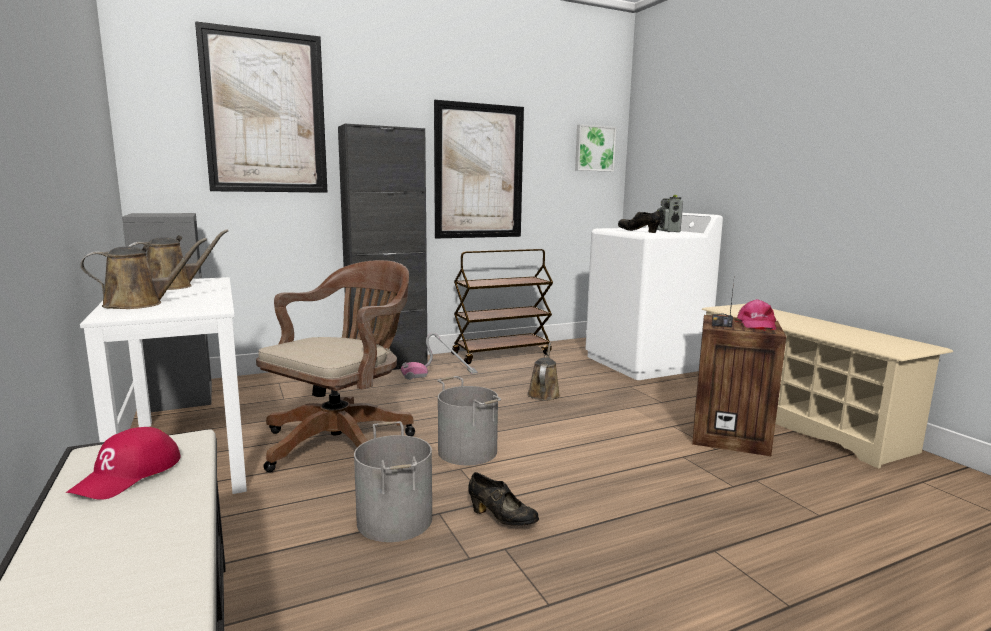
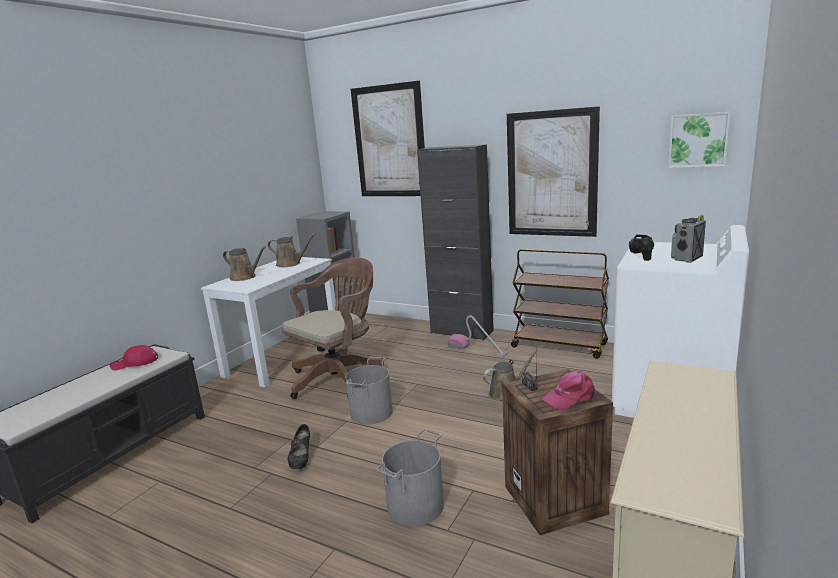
camera: 55 degrees right, 5 degrees up
brown office chair [256,260,415,472] -> brown office chair turned 45 degrees counterclockwise [282,258,384,399]
grey bucket [354,421,432,542] -> grey bucket moved to [376,429,444,526]

